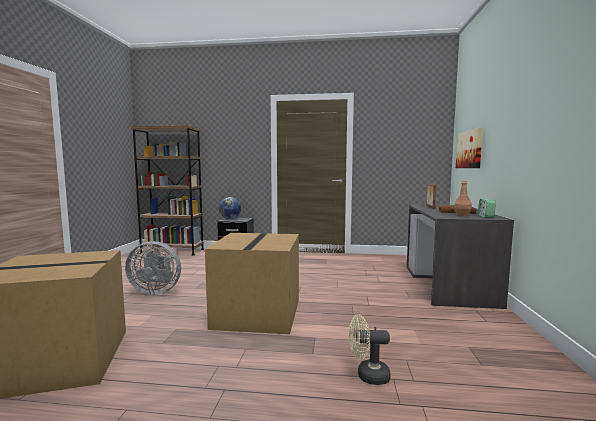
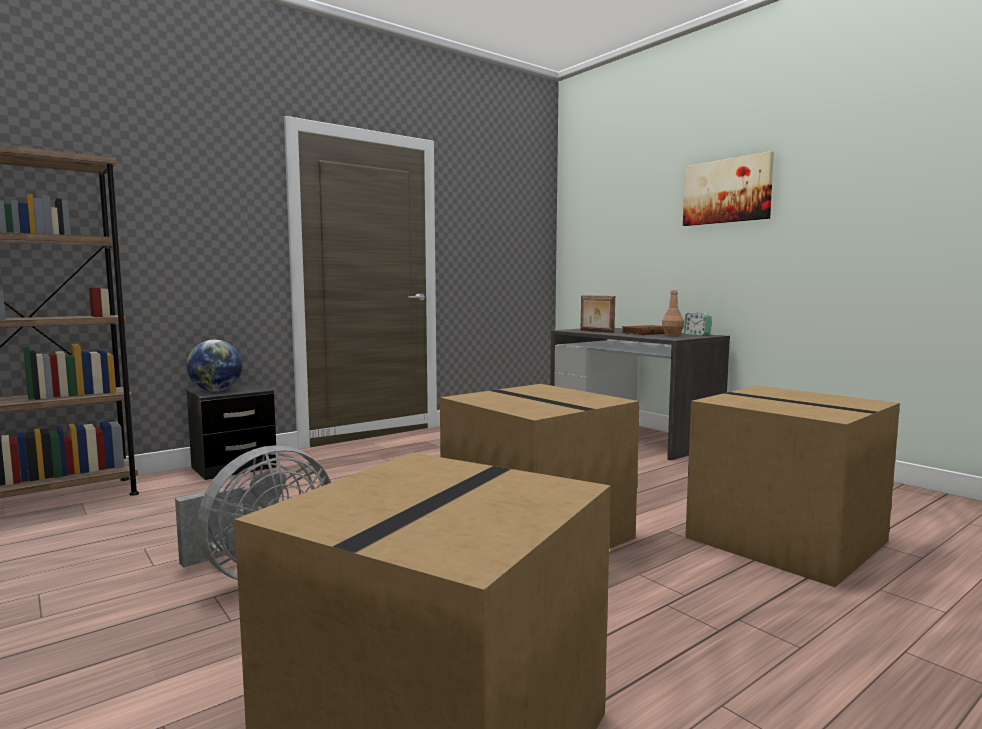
camera: 45 degrees left, 0 degrees up
beige fan [349,314,391,385] -> cardboard box [685,386,900,587]
picture [456,128,483,168] -> picture moved to [683,151,774,226]

